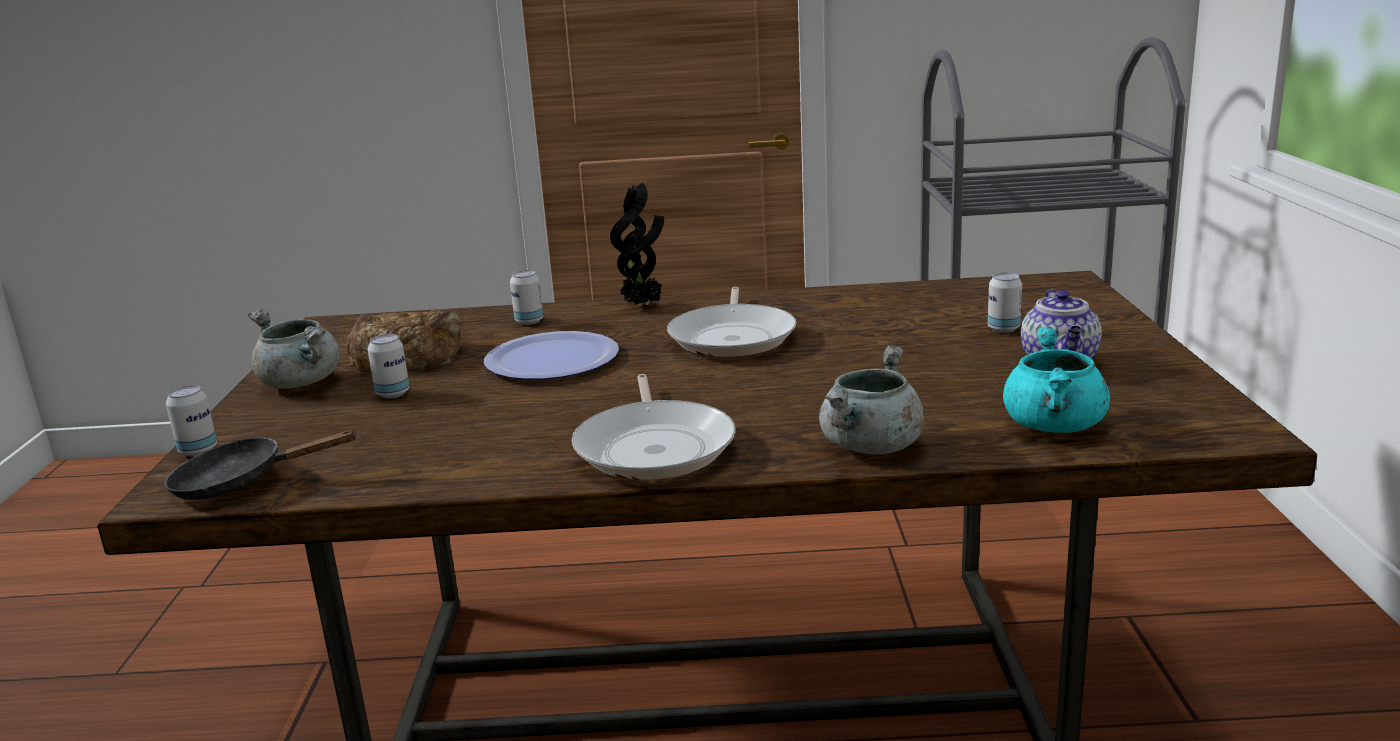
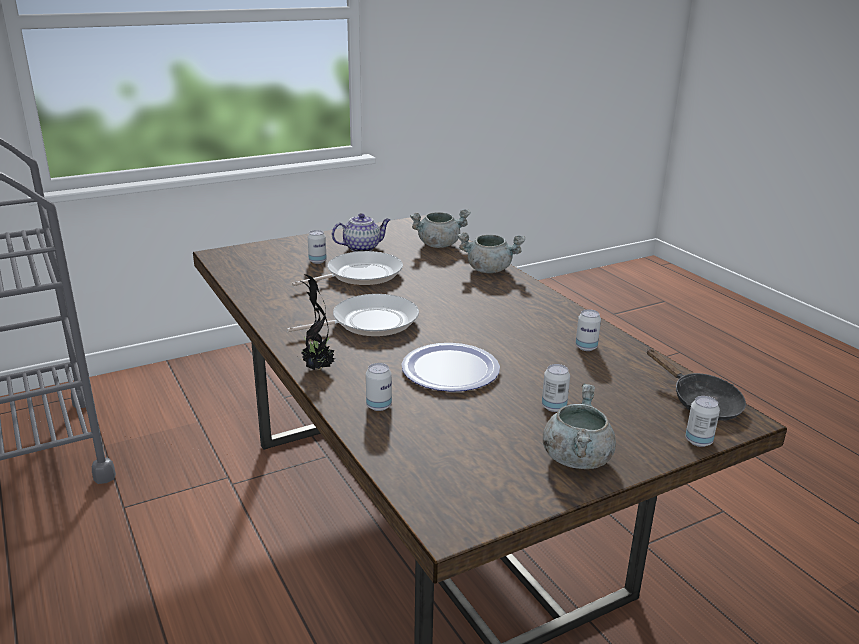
camera: 120 degrees left, 5 degrees up
bread [346,309,463,373] -> none
frying pan [572,374,736,480] -> frying pan moved to [292,251,403,286]
turquoise cooking pot [1003,326,1110,433] -> grey cooking pot [410,209,471,248]
none -> can [575,309,601,351]

